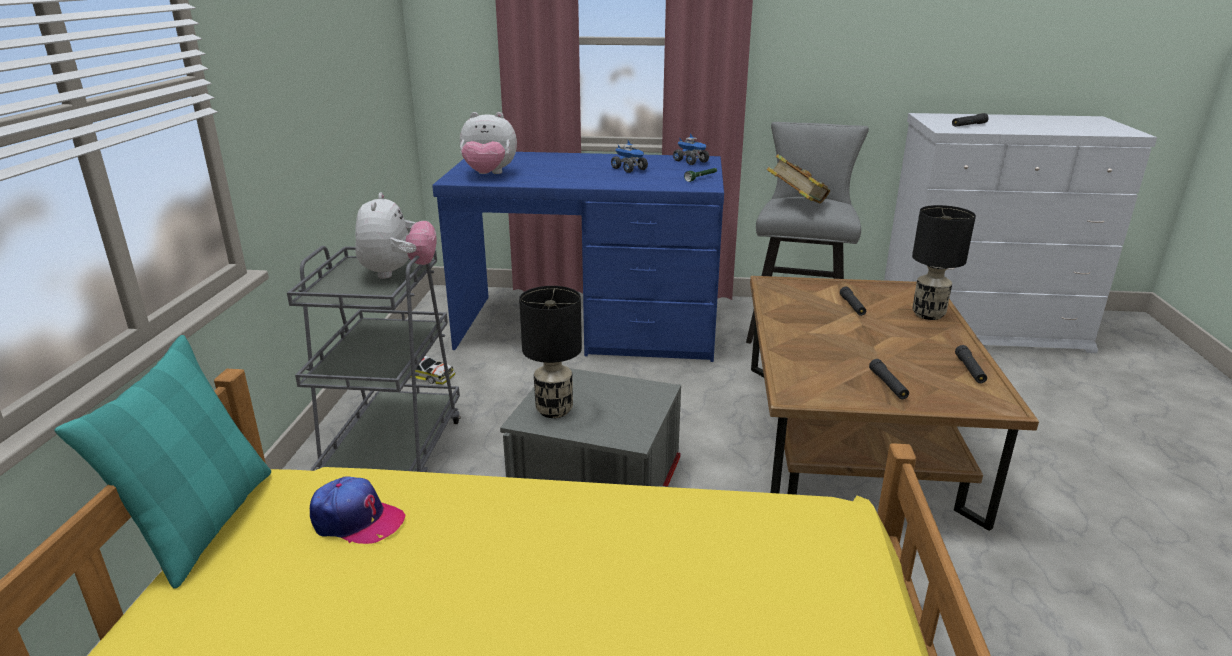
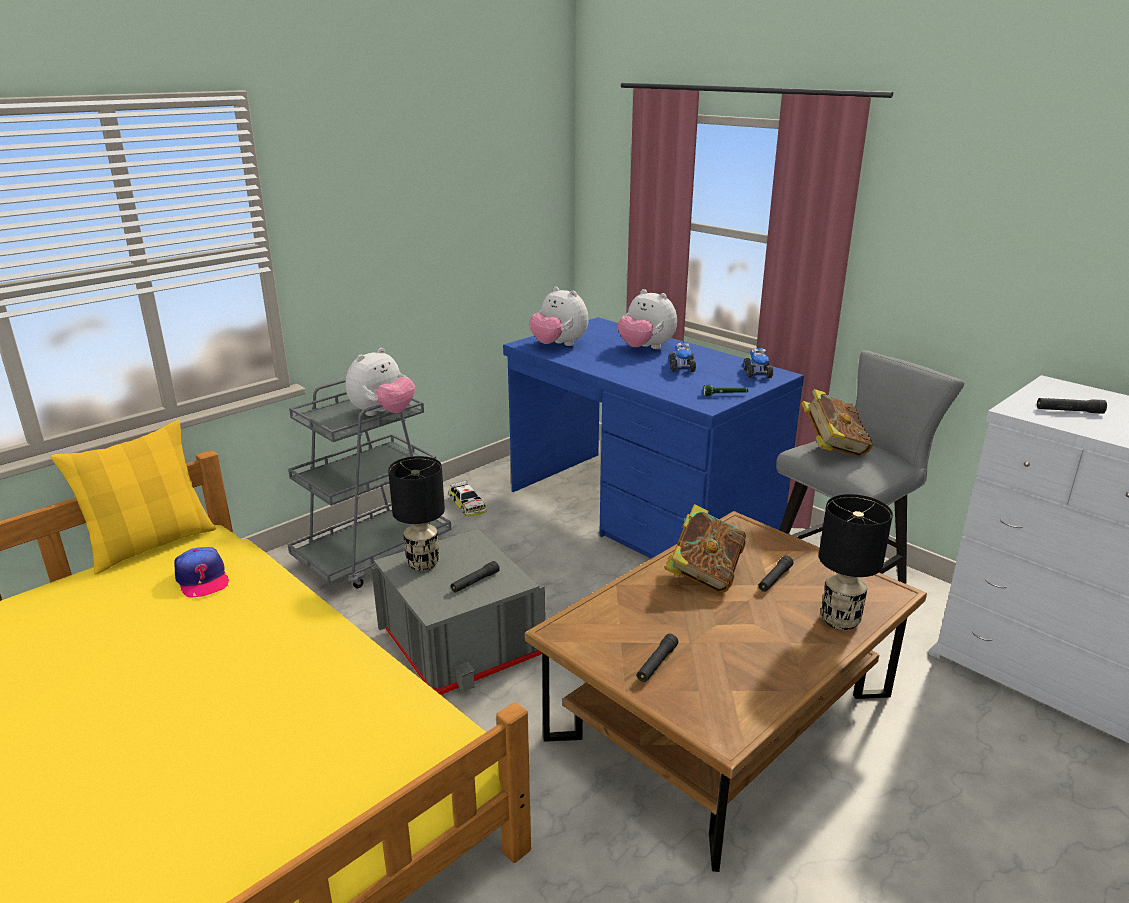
camera: 40 degrees right, 0 degrees up
turquoise pillow [54,335,271,589] -> yellow pillow [50,420,216,574]
black flashlight [955,345,987,384] -> black flashlight moved to [451,561,500,593]
none -> plush toy [618,289,677,349]
none -> book [665,504,746,593]

